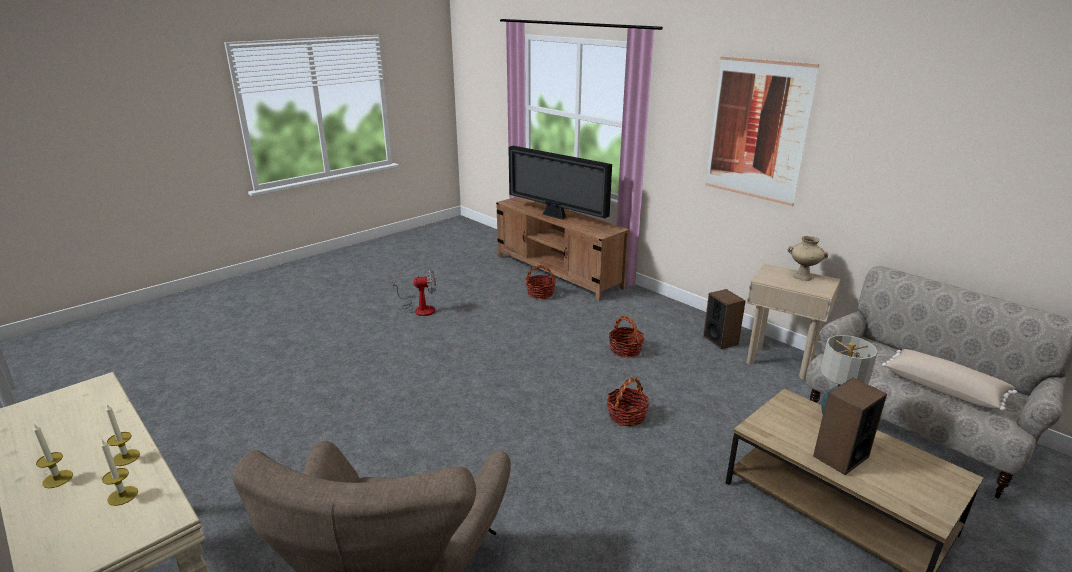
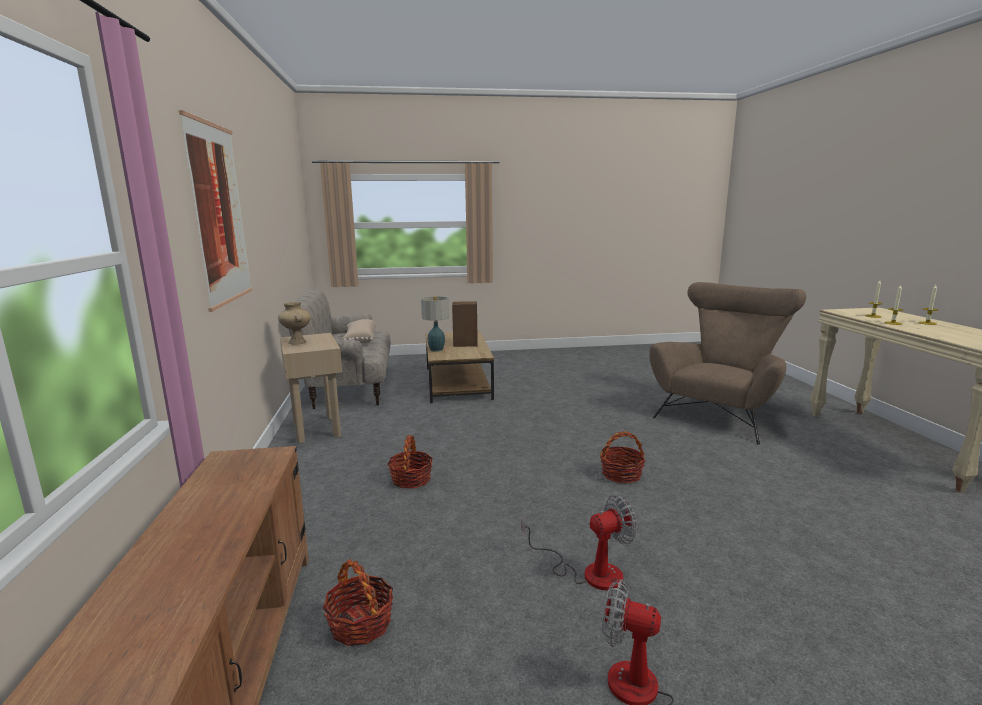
camera: 145 degrees left, 10 degrees down
television [508,146,612,220] -> none
basket [607,377,649,427] -> basket moved to [600,431,645,484]
speaker [703,289,745,349] -> none
none -> fan [521,495,638,591]

